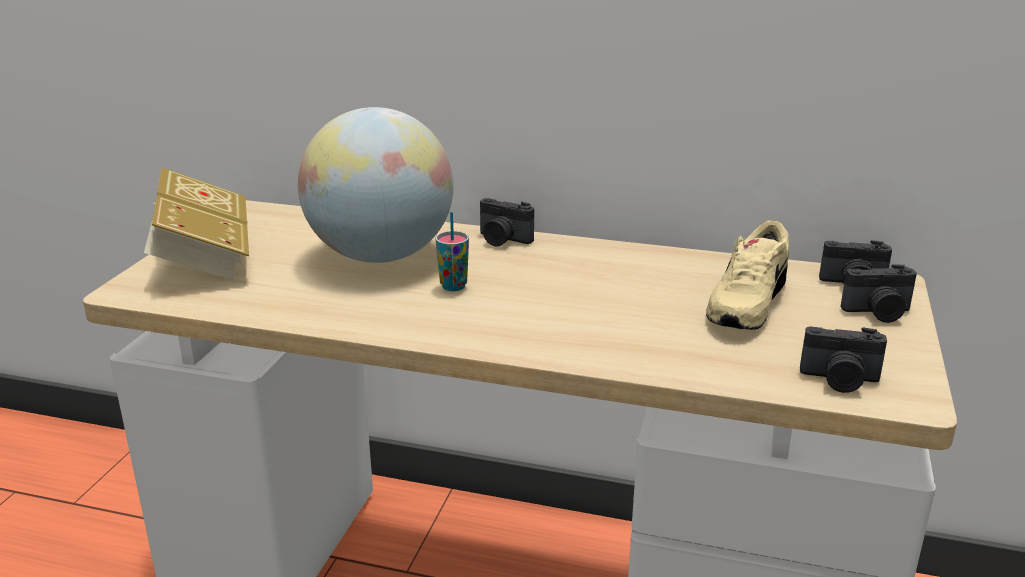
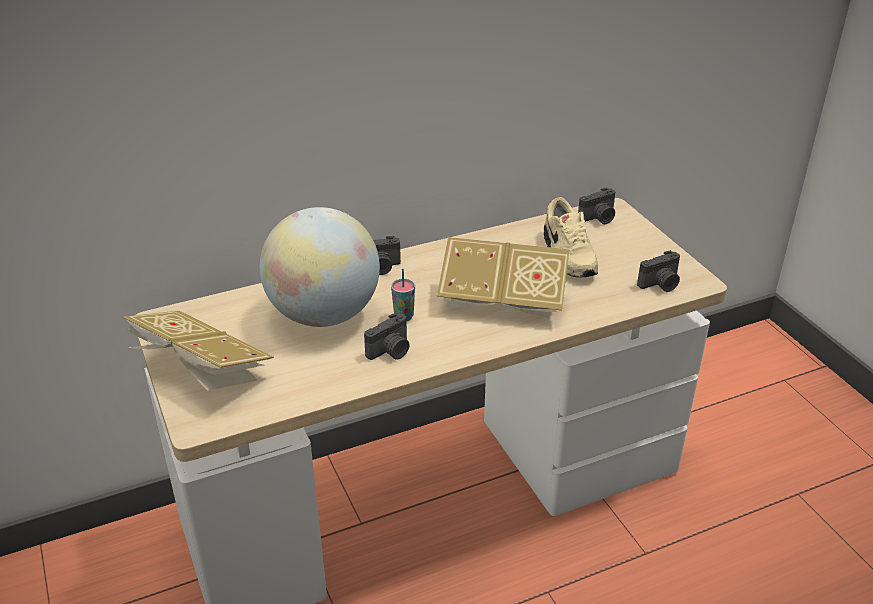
camera: 40 degrees left, 10 degrees up
camera [841,264,917,323] -> camera moved to [364,313,410,360]
none -> book [437,237,569,319]

